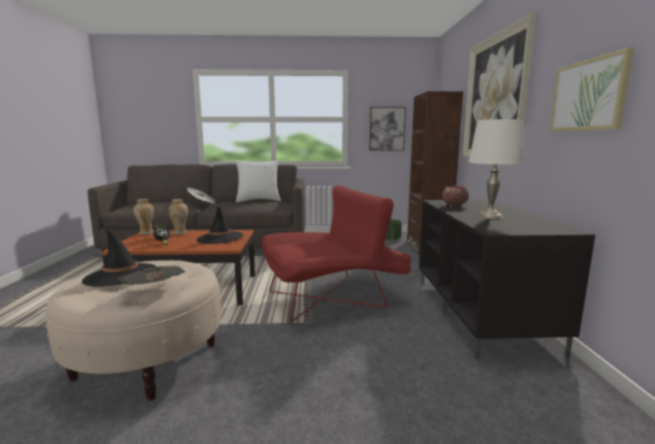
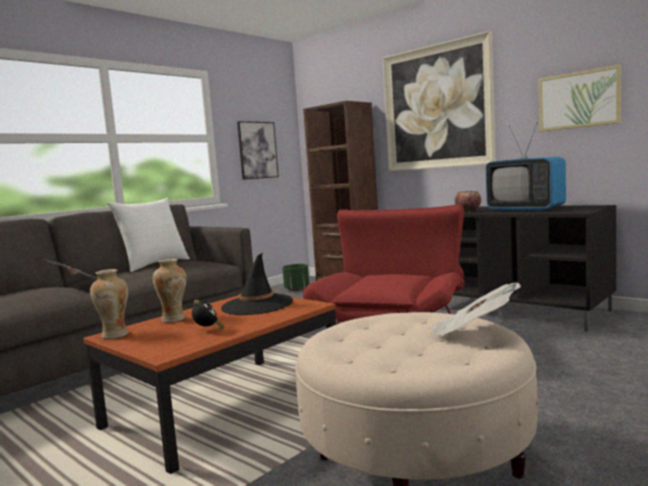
camera: 45 degrees left, 5 degrees down
black hat [82,229,157,287] -> none
white table lamp [468,119,524,219] -> television [486,122,566,211]

